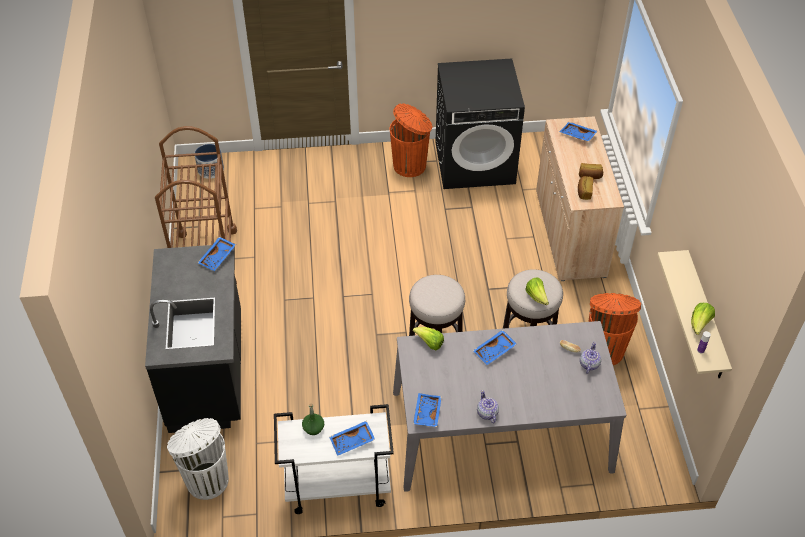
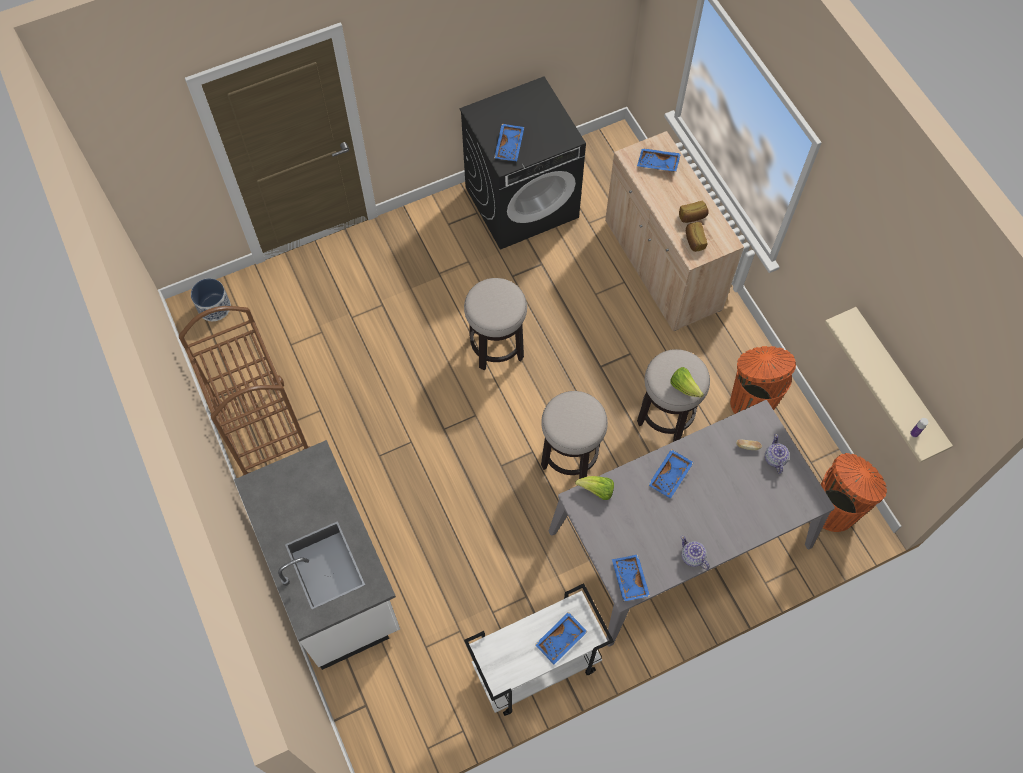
camera: 20 degrees left, 15 degrees up
black counter [145,245,241,433] -> white counter [234,440,400,670]
white trash can [167,418,229,500] -> none
blue tray [198,237,236,271] -> blue tray moved to [494,124,524,161]
green bottle [302,404,324,435] -> none
orange trash can [390,103,432,177] -> orange trash can moved to [821,453,887,532]
lettuce [691,303,715,335] -> none
none -> stool [464,278,527,371]

